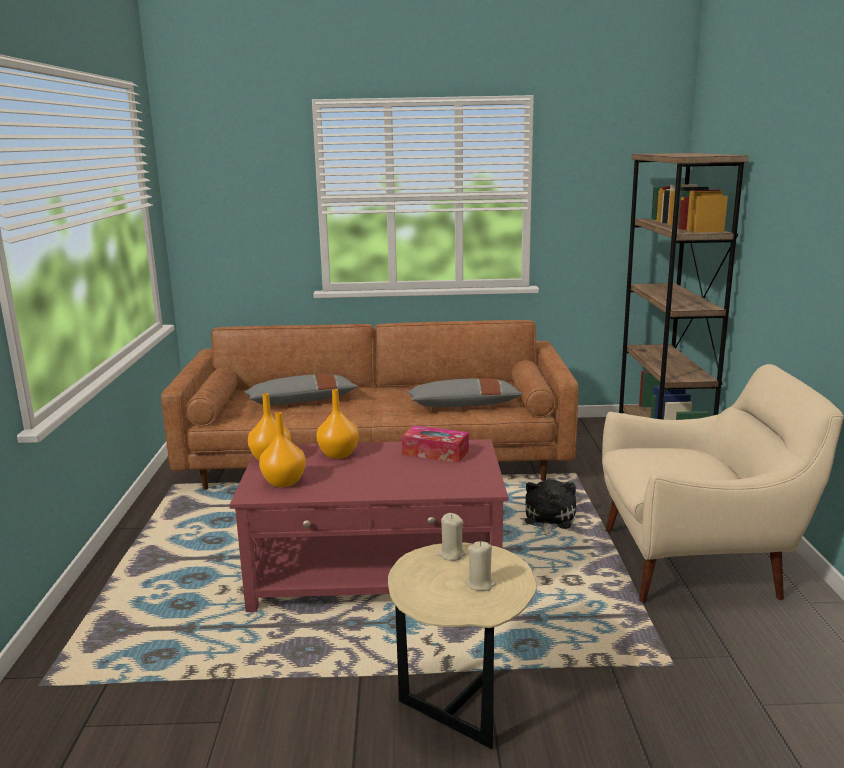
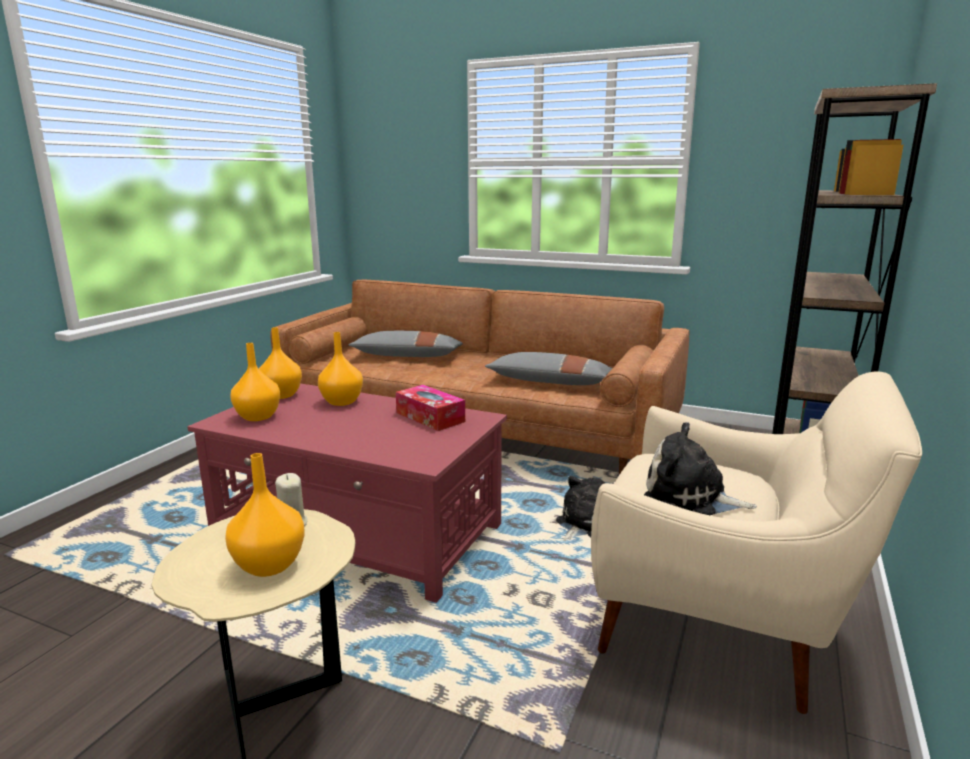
camera: 25 degrees right, 0 degrees up
beige candle [465,541,496,591] -> orange vase [225,453,305,577]
none -> plush toy [644,422,757,515]

